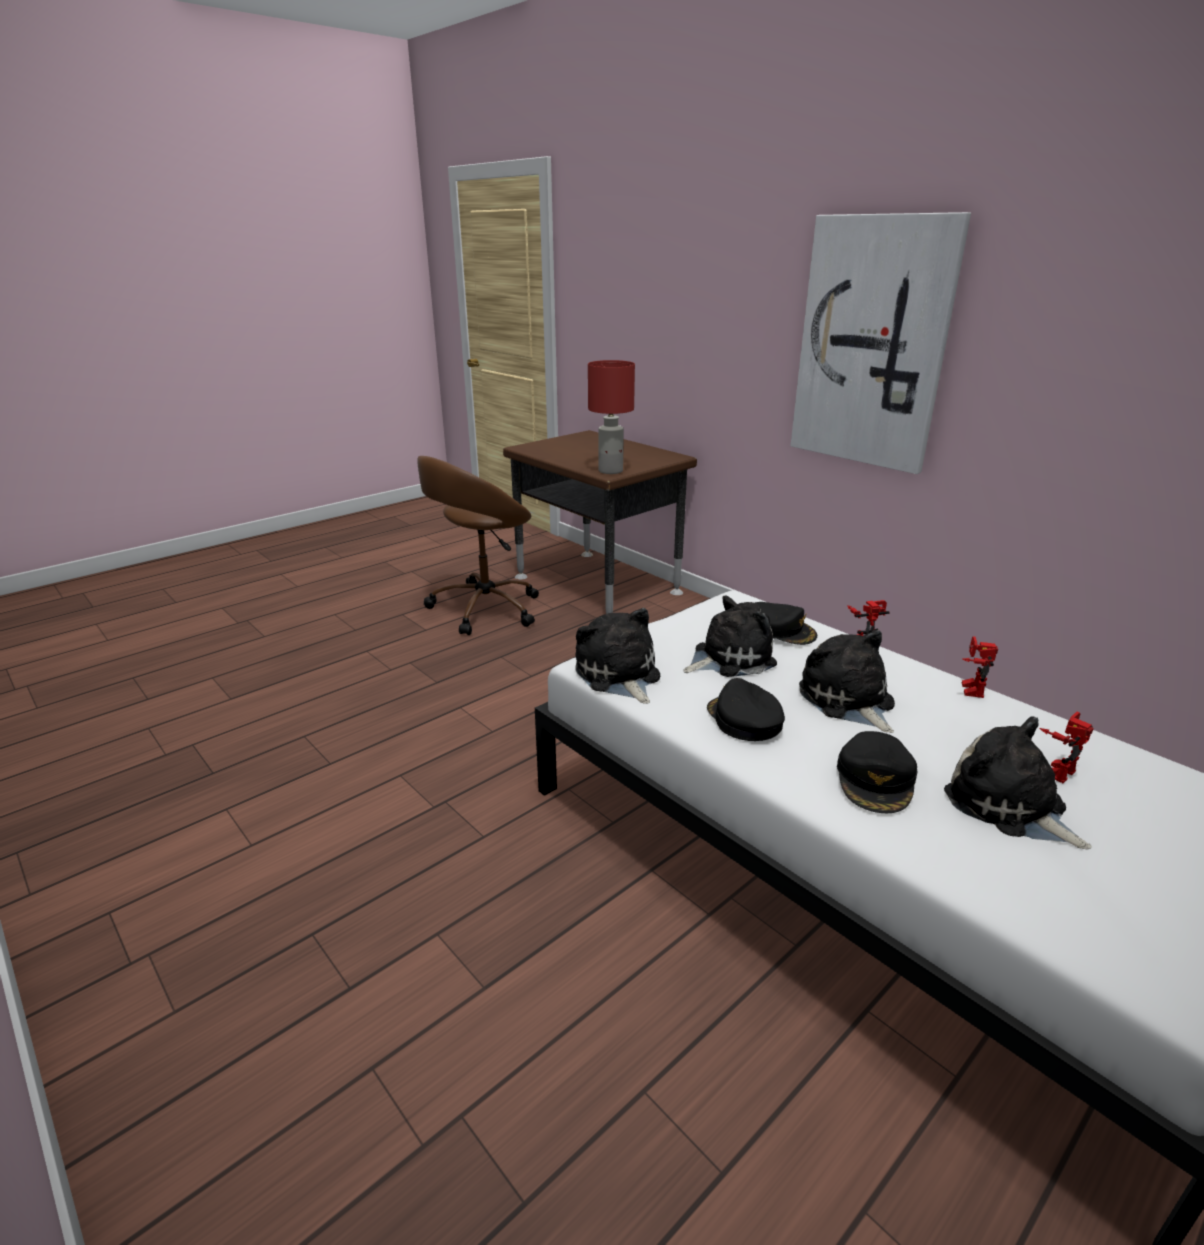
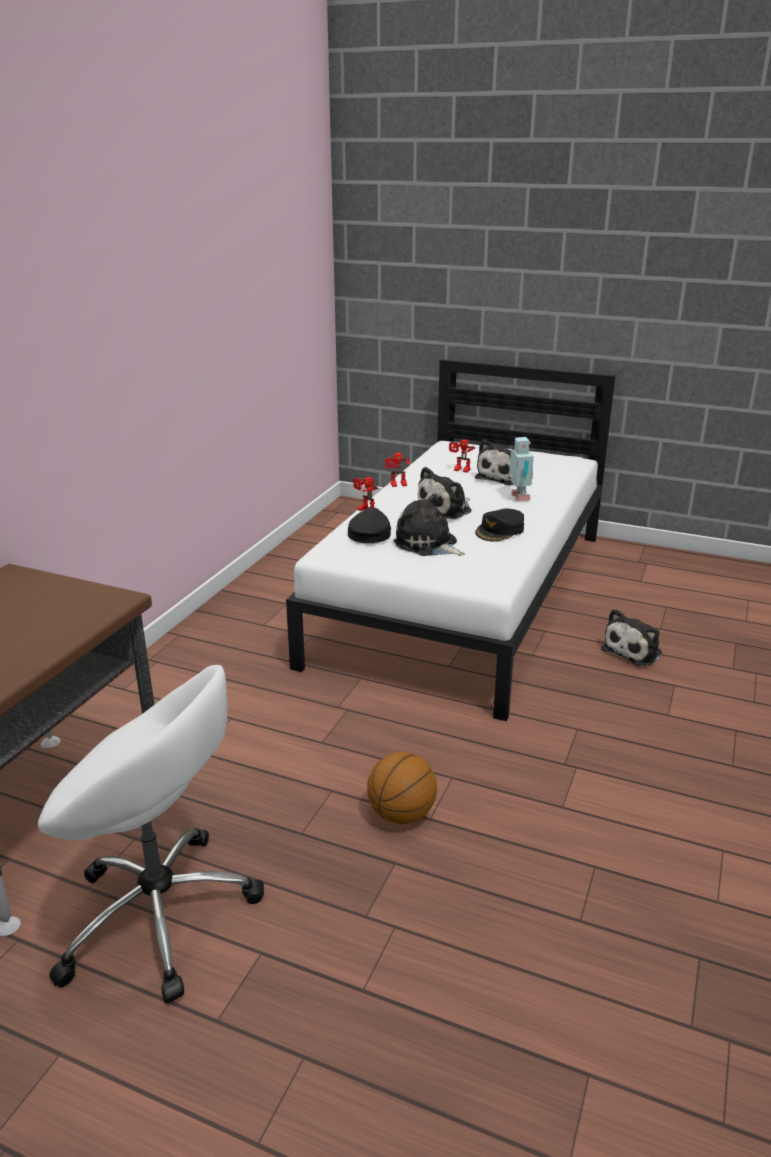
camera: 115 degrees left, 0 degrees up
brown office chair [417,456,539,635] -> white office chair [38,665,264,1004]
plush toy [575,608,660,704] -> plush toy moved to [601,609,662,666]
red table lamp [588,360,635,474] -> none
picture [790,212,971,474] -> none
black cap [837,731,917,813] -> toy robot [508,437,534,501]
none -> basketball [367,752,437,824]

